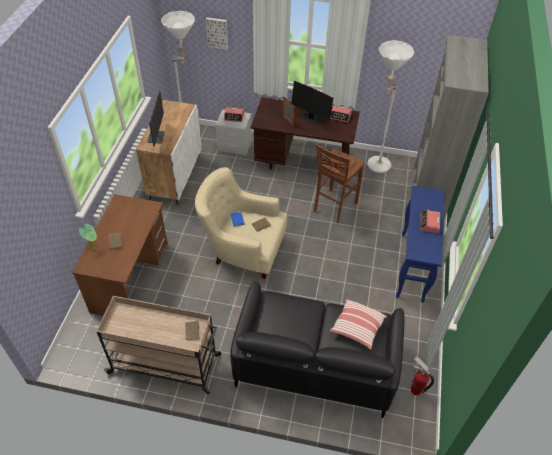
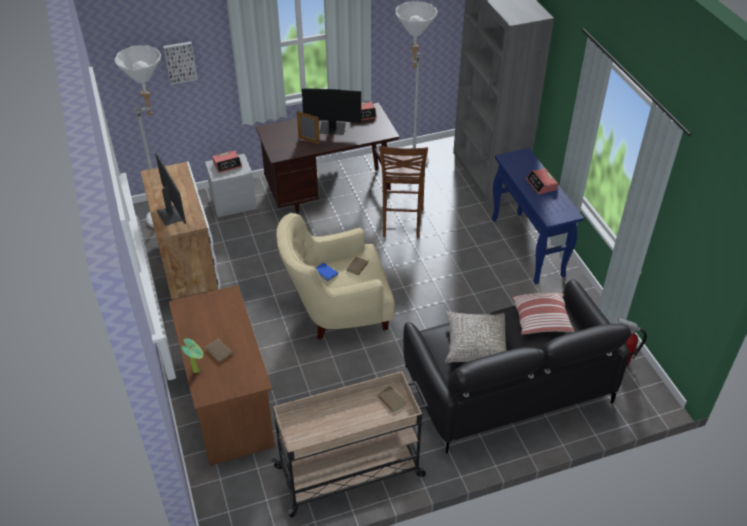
camera: 30 degrees left, 5 degrees down
none -> grey pillow [445,311,507,363]

